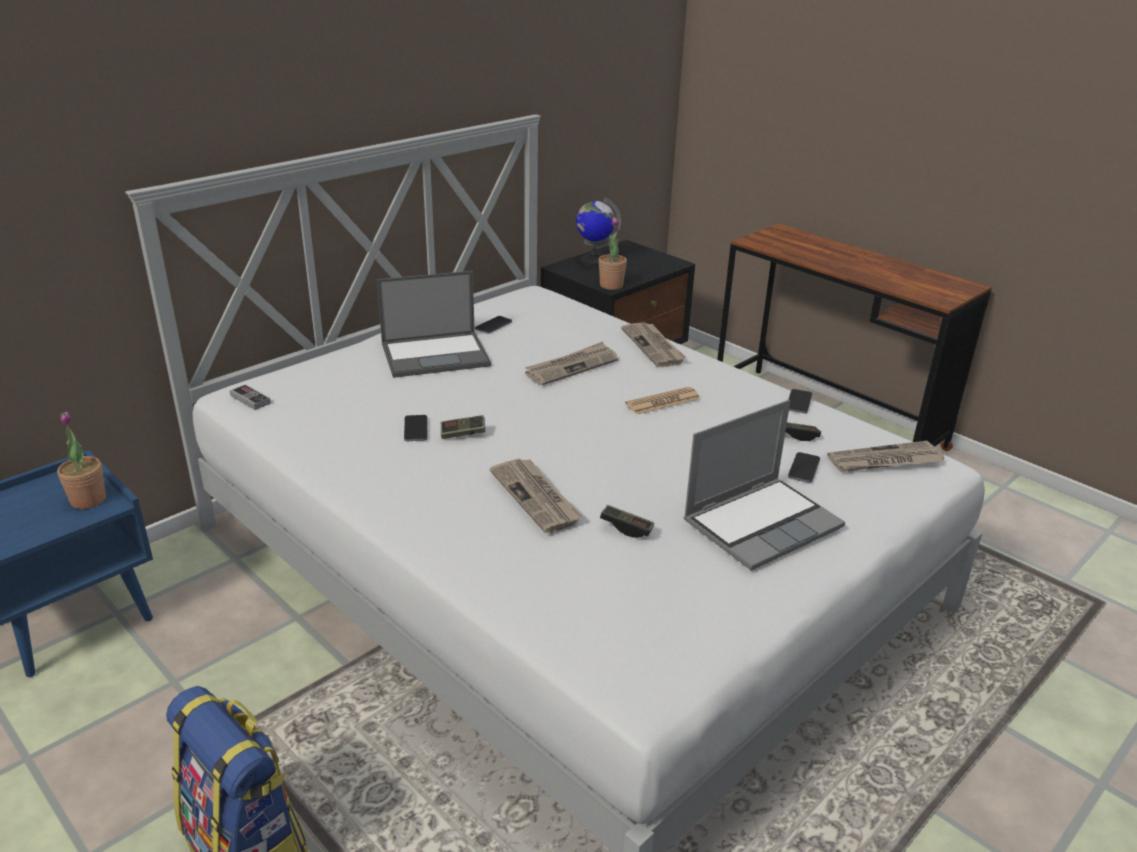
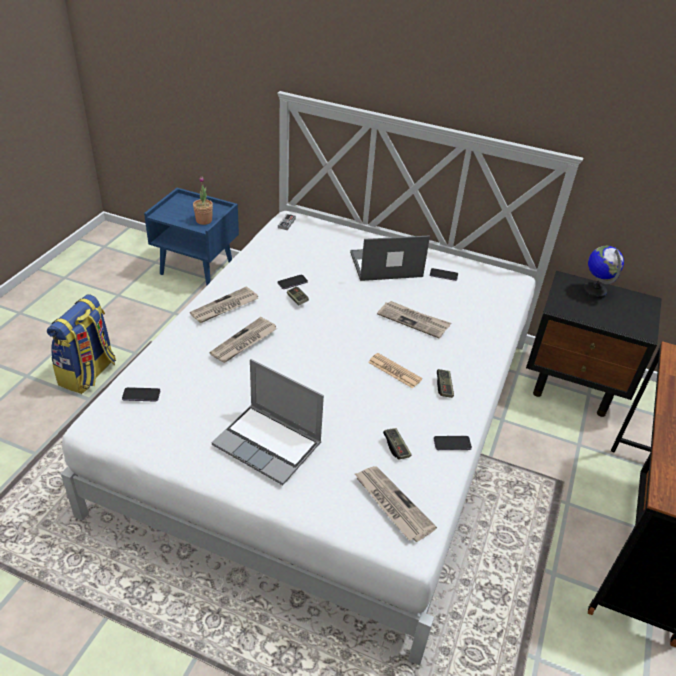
camera: 65 degrees right, 10 degrees up
laptop [377,271,491,378] -> laptop turned 120 degrees clockwise [350,235,430,281]
potted plant [599,217,627,290] -> none
game controller [600,505,654,538] -> game controller moved to [437,369,454,398]
newspaper [621,322,686,367] -> newspaper moved to [190,286,258,323]
phone [788,452,820,483] -> phone moved to [122,387,160,402]

